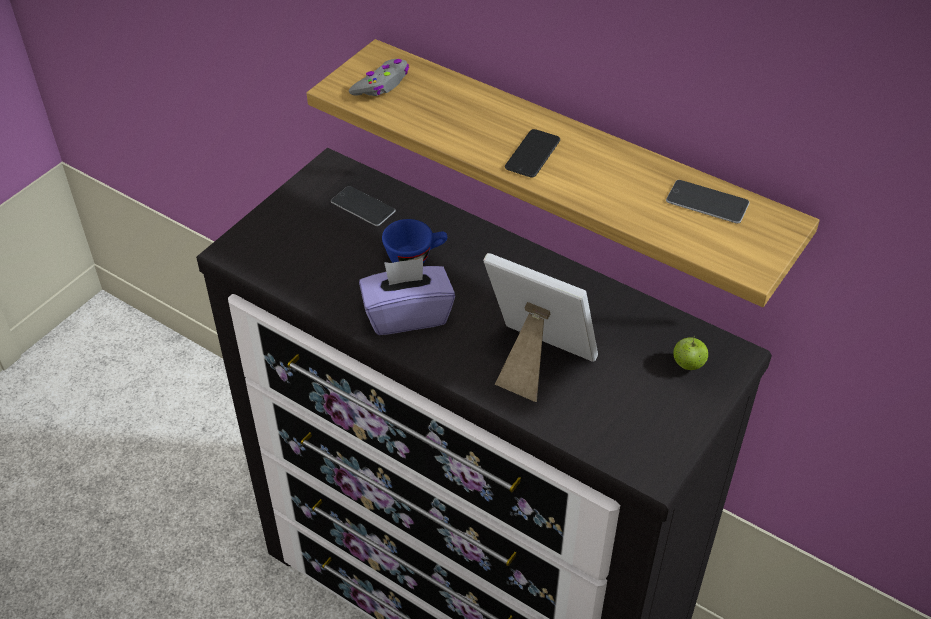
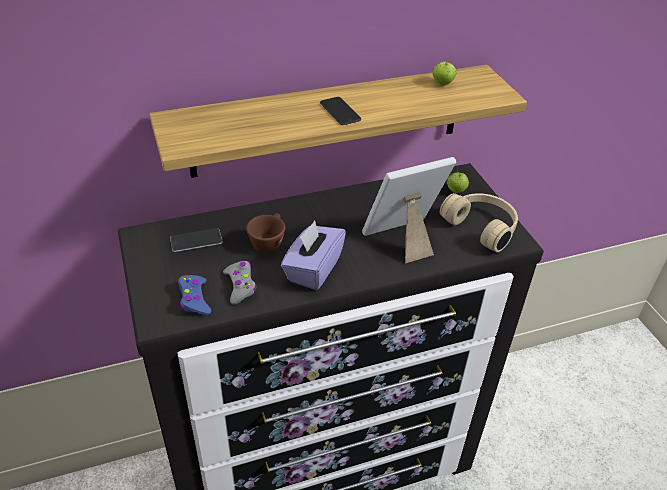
camera: 55 degrees left, 5 degrees down
grey game controller [349,59,409,96] -> grey game controller moved to [223,261,256,305]
blue cup [382,219,447,263] -> brown cup [246,213,285,253]
phone [666,180,750,223] -> apple [432,61,457,86]
none -> blue game controller [178,275,211,315]
none -> beige headphones [440,193,518,252]

